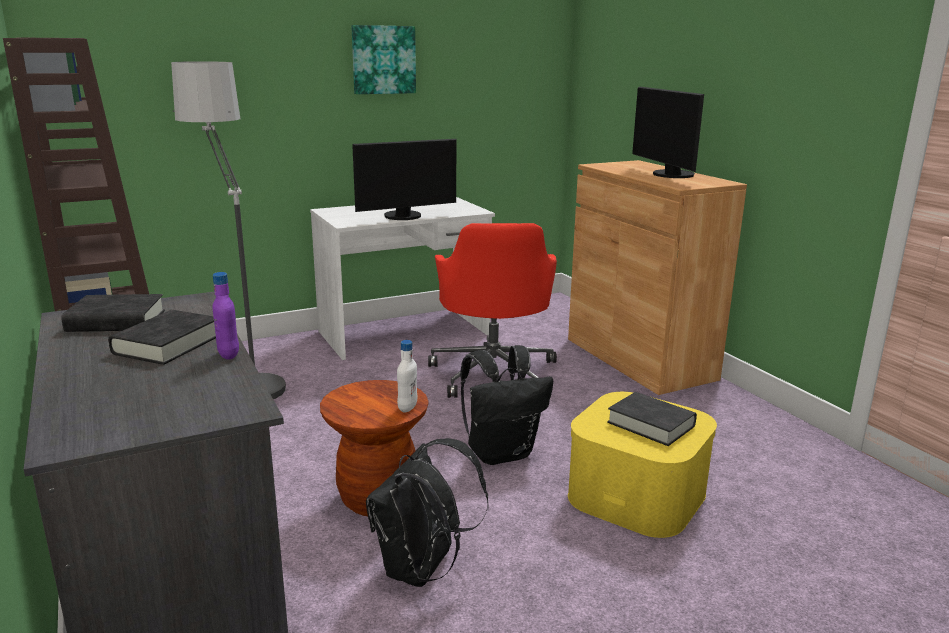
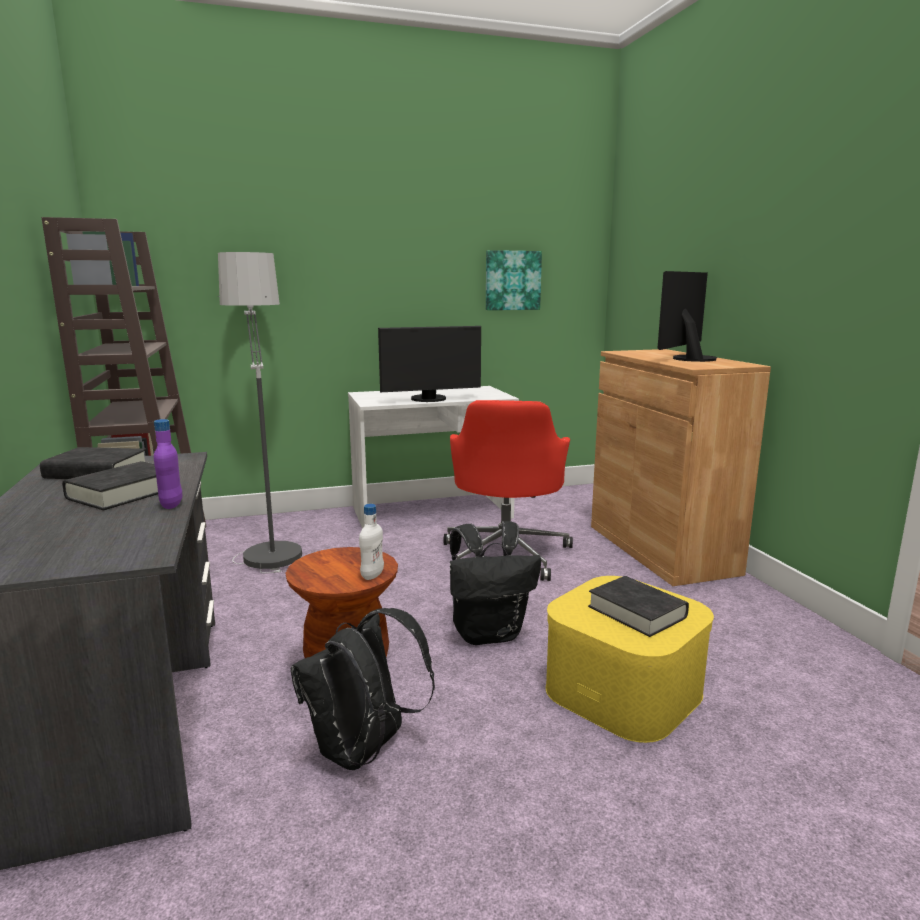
camera: 10 degrees right, 5 degrees down
picture [351,25,416,94] -> picture moved to [486,250,542,310]
monitor [632,87,704,178] -> monitor turned 45 degrees clockwise [657,271,718,362]

